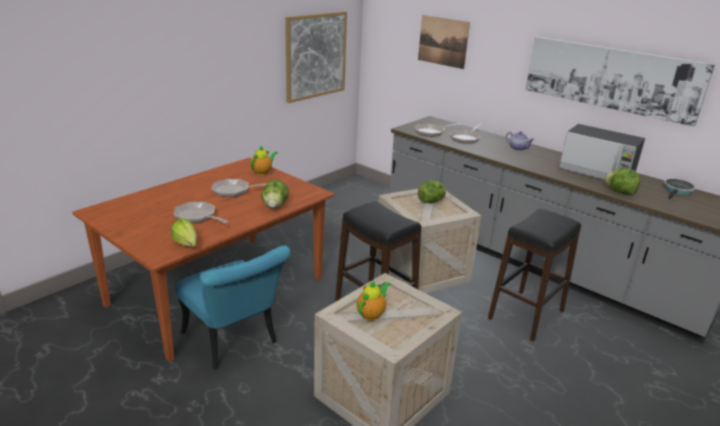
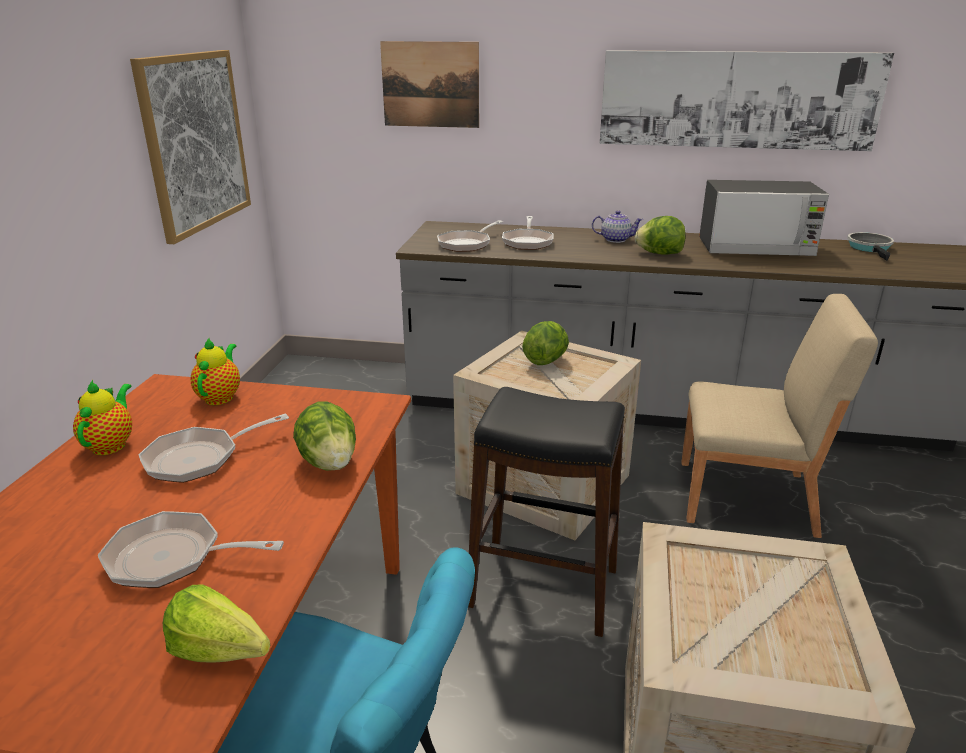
camera: 30 degrees left, 0 degrees up
teapot [357,280,391,321] -> teapot moved to [73,380,132,455]
black stool [488,209,581,341] -> beige chair [681,294,878,538]
lettuce [604,168,641,195] -> lettuce moved to [635,216,686,255]

